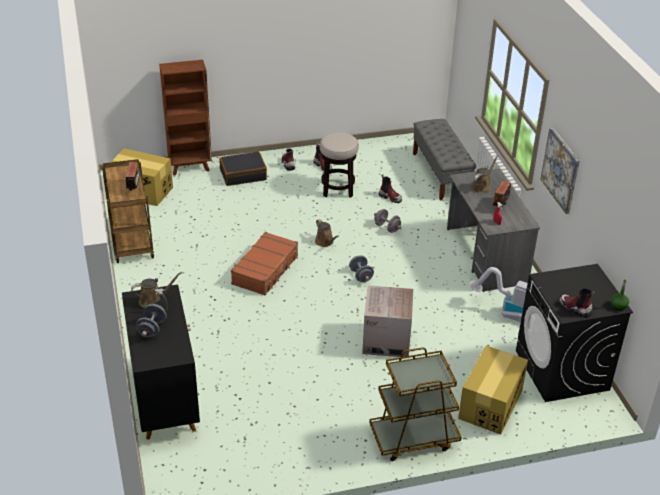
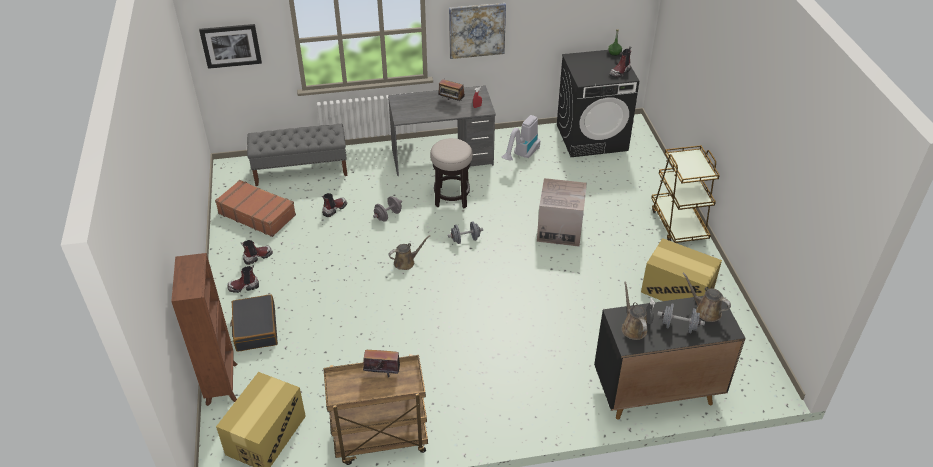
camera: 85 degrees left, 5 degrees up
brown suitcase [231,232,298,295] -> brown suitcase moved to [215,180,296,237]
stool [320,132,359,198] -> stool moved to [430,138,473,208]
cardboard box [458,346,528,435] -> cardboard box moved to [641,238,722,301]
brown watering can [471,155,499,193] -> brown watering can moved to [682,272,731,322]
none -> picture [199,24,262,69]

